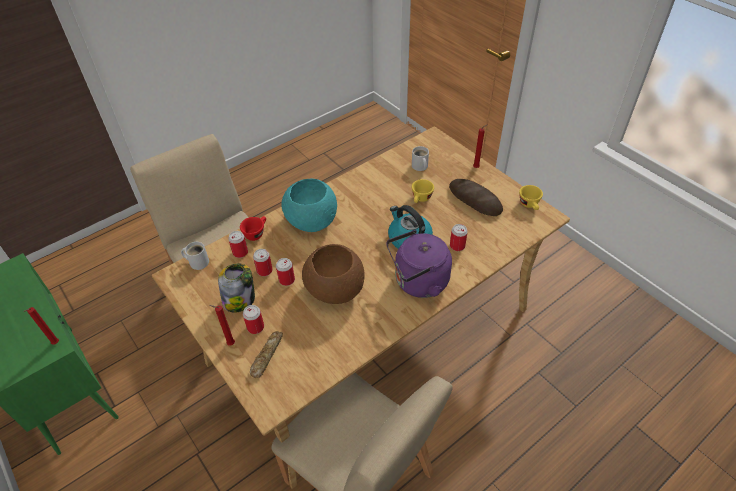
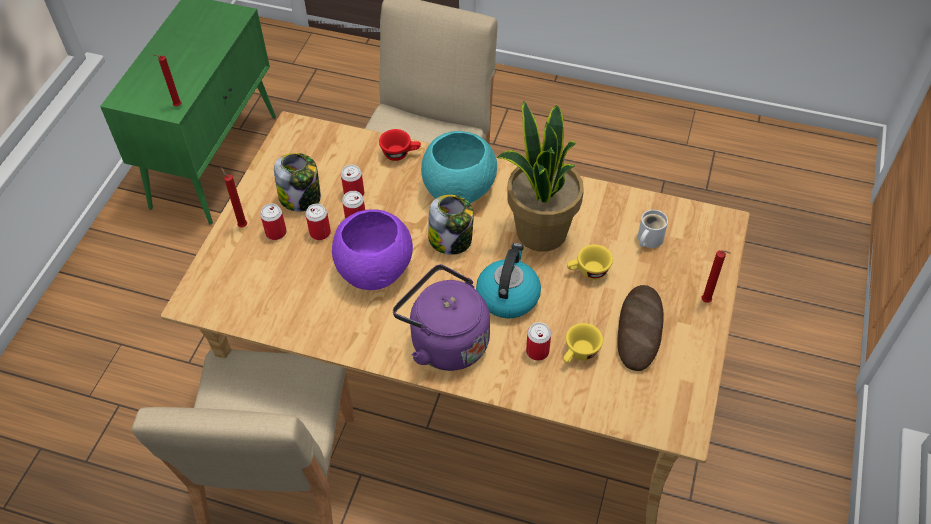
camera: 55 degrees right, 5 degrees up
white mug [181,242,209,270] -> none
can [228,231,248,258] -> can moved to [305,204,331,240]
bread [250,331,283,378] -> none
brown bowl [302,244,365,304] -> purple bowl [332,210,413,290]
yellow cup [519,185,543,210] -> yellow cup moved to [563,323,603,364]
none -> jar [428,195,474,255]
none -> potted plant [497,101,584,252]

